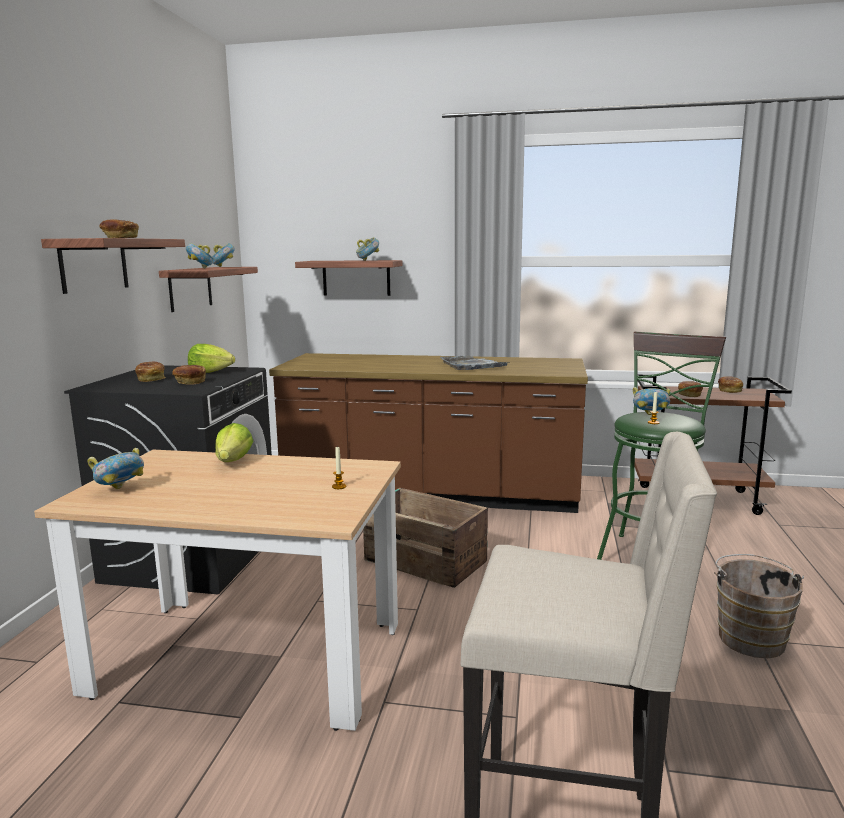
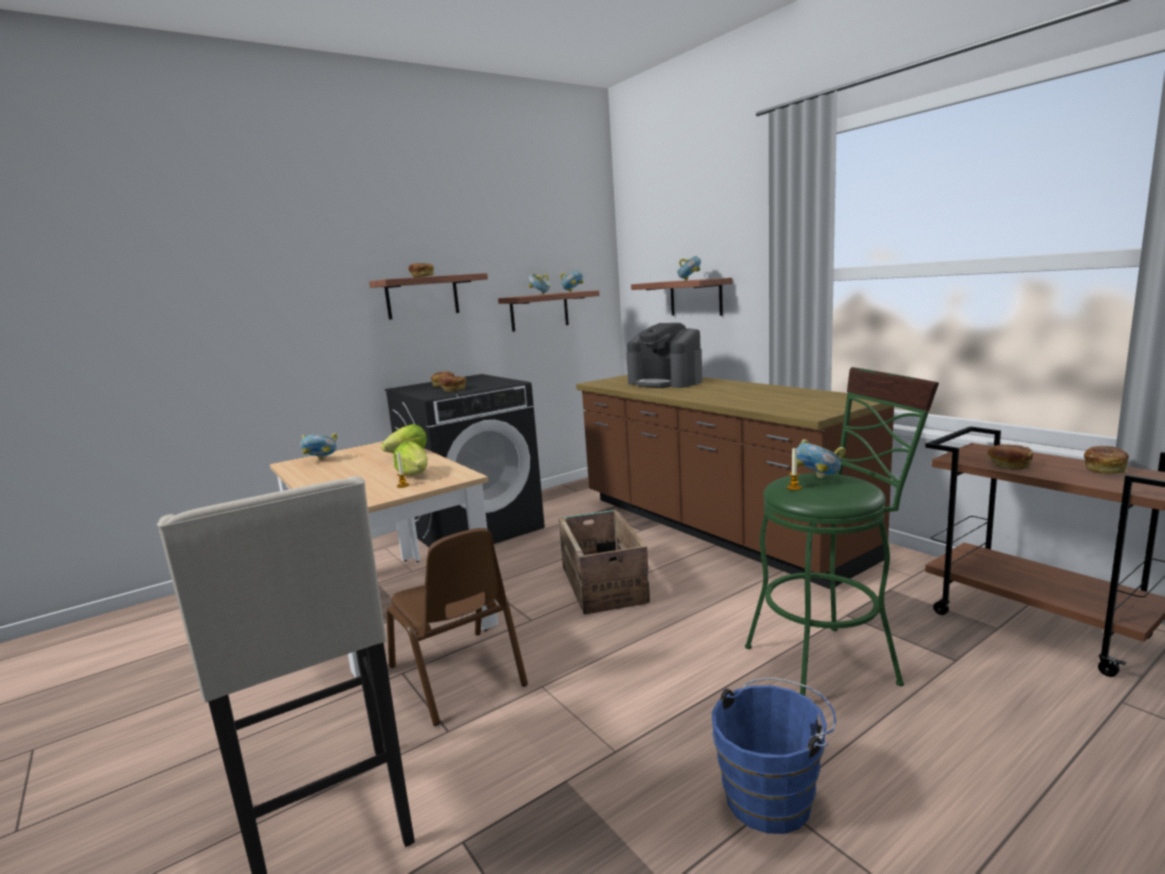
camera: 45 degrees right, 0 degrees up
lettuce [188,344,235,373] -> lettuce moved to [394,442,428,476]
grey tray [440,356,509,370] -> none
brown bucket [714,554,804,658] -> blue bucket [712,678,836,834]
none -> brown chair [386,528,528,726]
none -> coffee machine [626,323,703,388]

